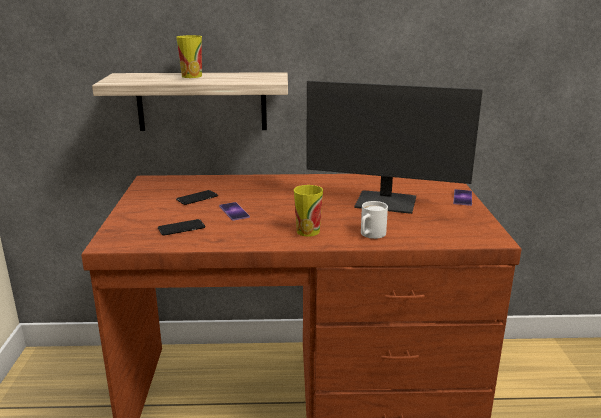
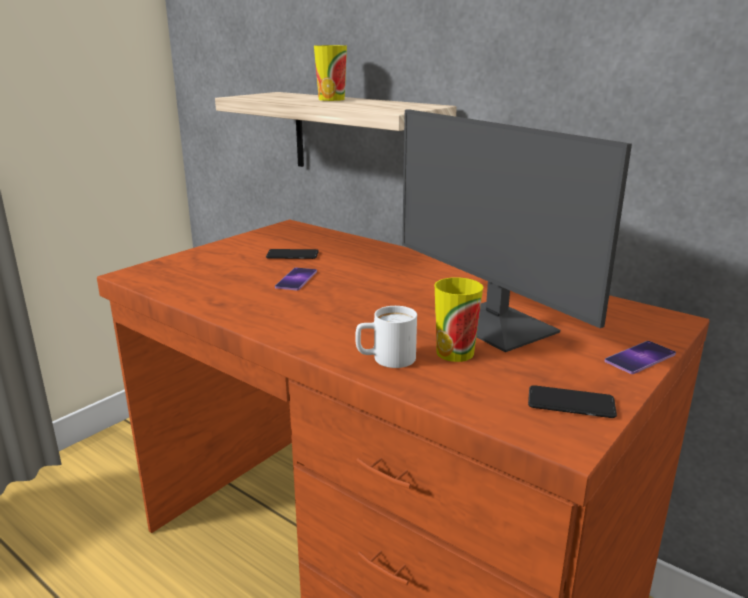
camera: 40 degrees right, 0 degrees up
phone [158,219,205,235] -> phone moved to [528,385,617,418]
cup [294,185,323,237] -> cup moved to [434,277,483,362]

